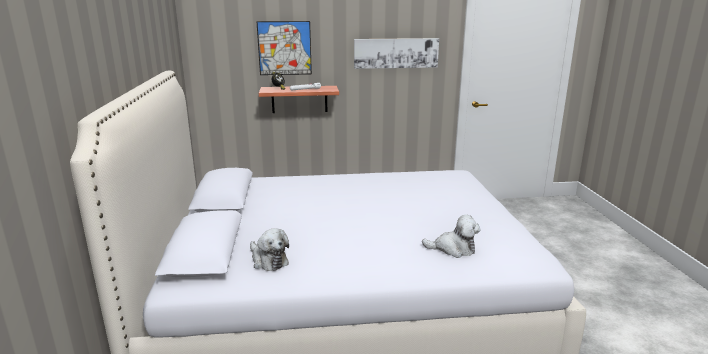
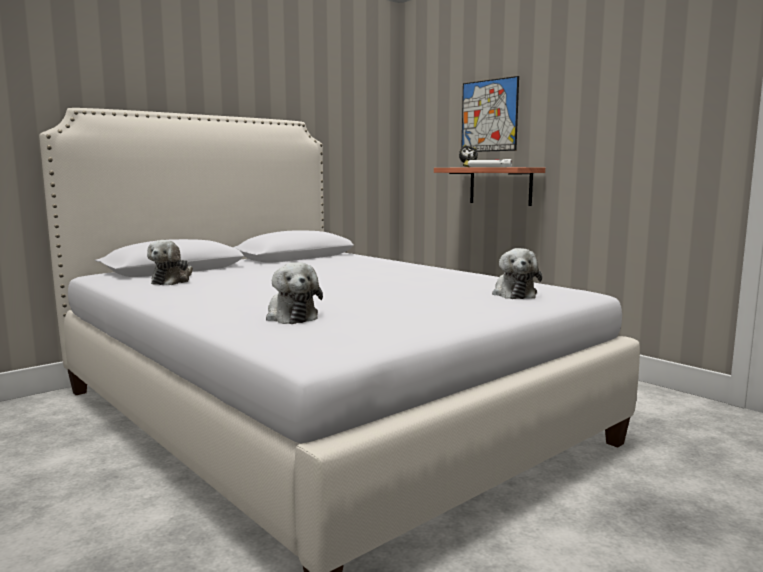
camera: 55 degrees right, 10 degrees down
picture [354,38,439,69] -> none
none -> plush toy [492,248,542,299]

